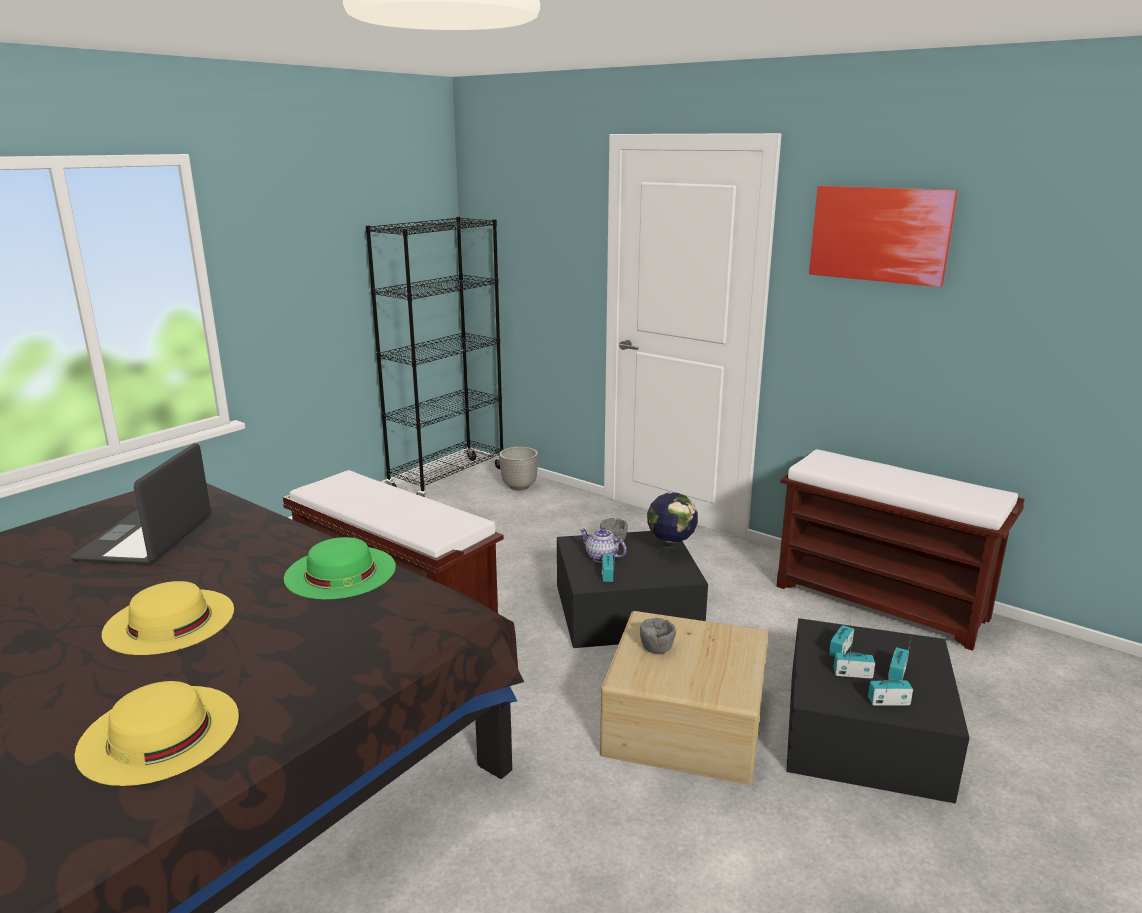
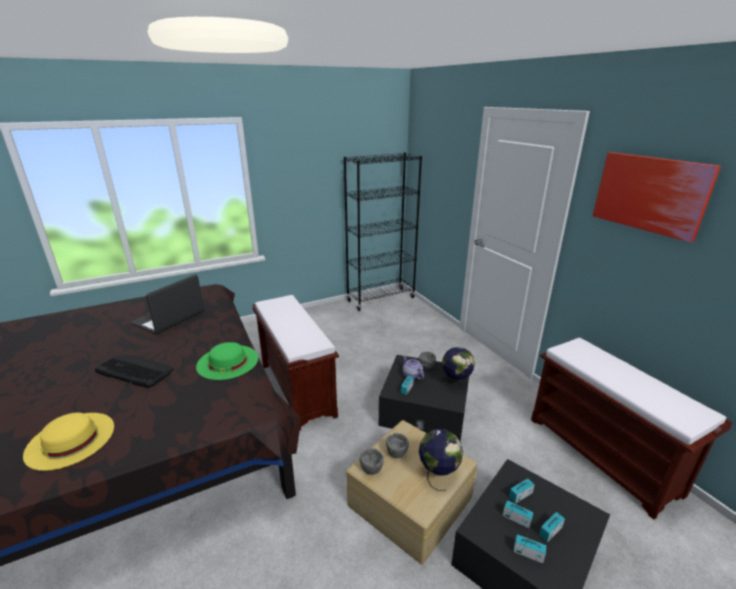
camera: 25 degrees right, 5 degrees up
yellow hat [102,581,234,655] -> keyboard [95,354,174,388]
planter [499,447,538,491] -> none
none -> grey bowl [360,448,384,475]
none -> globe [419,429,463,491]

